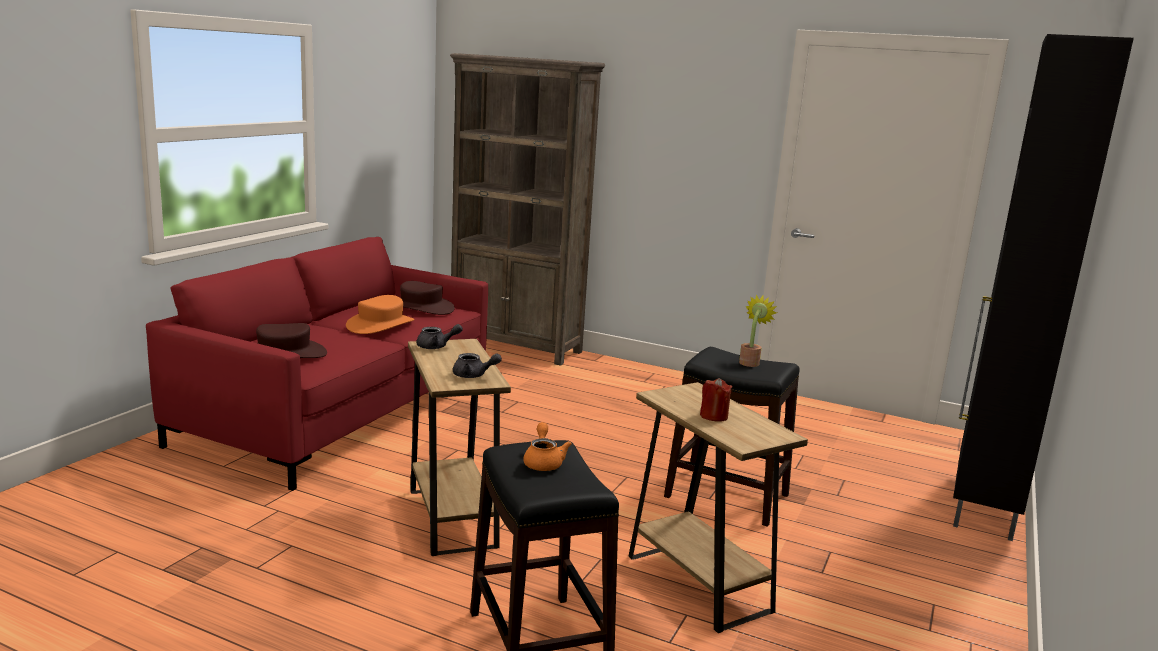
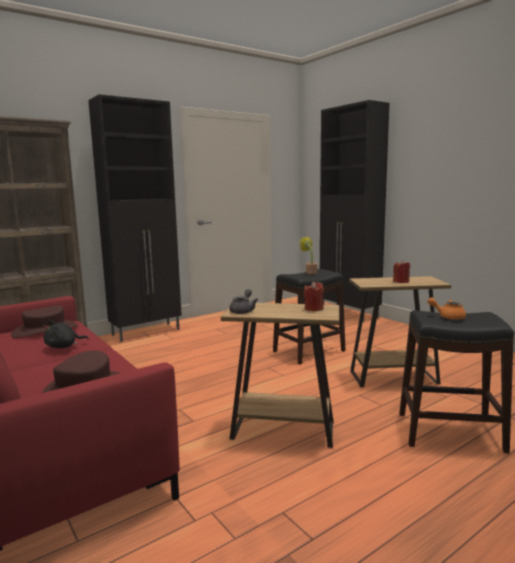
camera: 60 degrees left, 5 degrees down
orange hat [346,295,414,334] -> black plush toy [43,320,89,348]
grey teapot [453,353,502,378] -> red candle [304,281,324,311]
none -> black cabinet [88,94,182,342]

